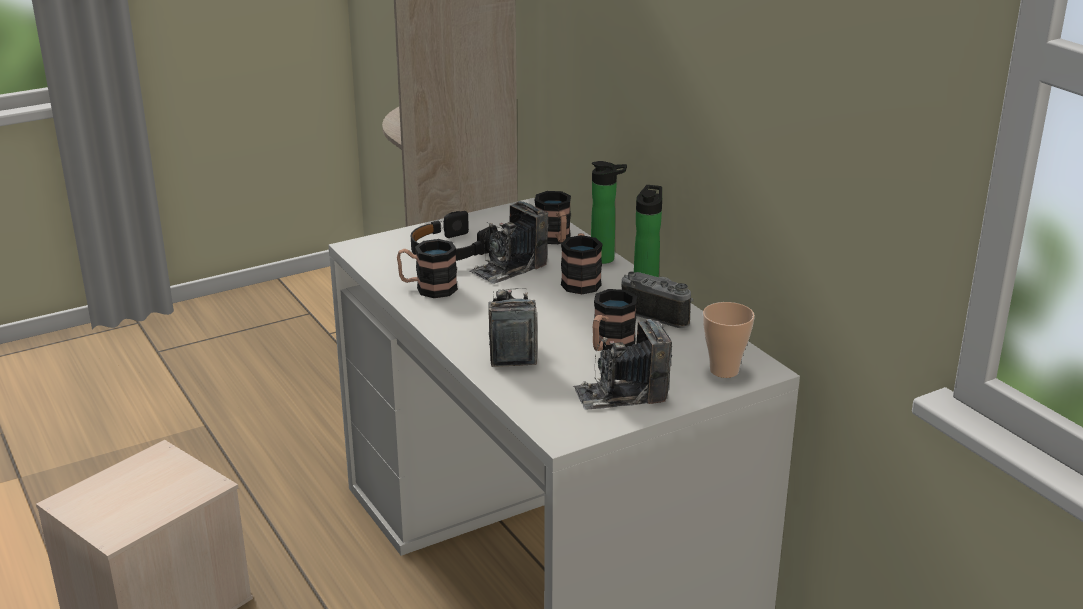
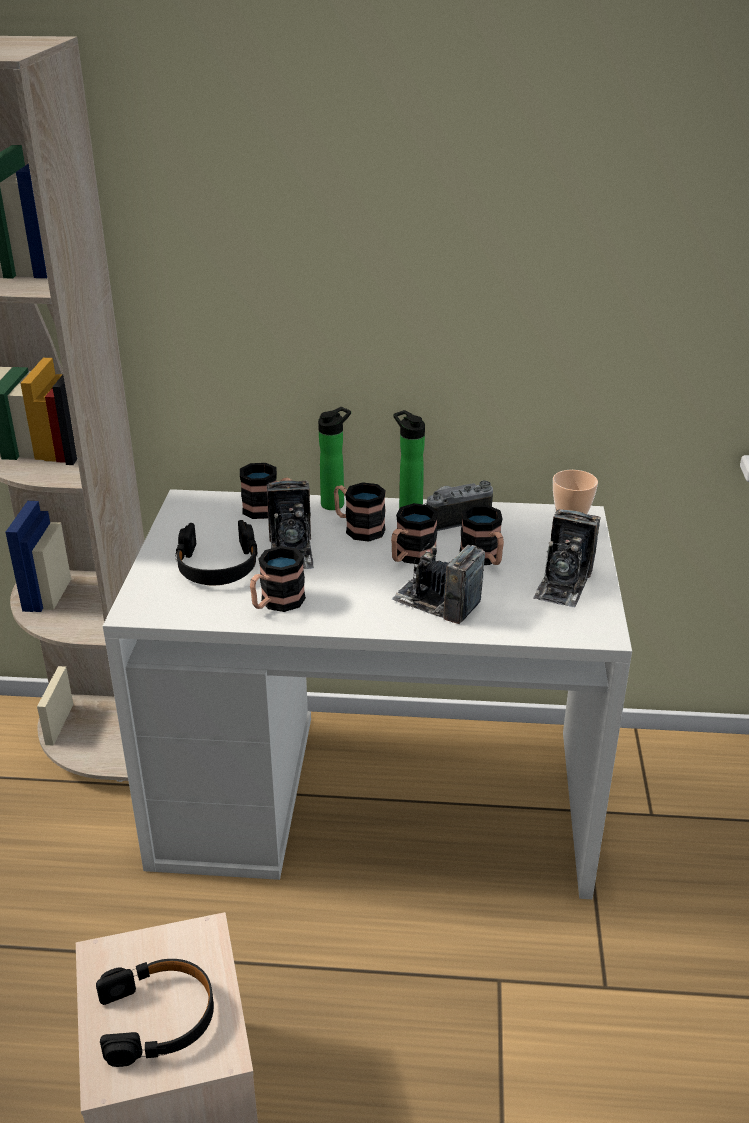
camera: 55 degrees left, 5 degrees up
none -> black headphones [96,959,214,1067]
none -> mug [391,503,438,564]

